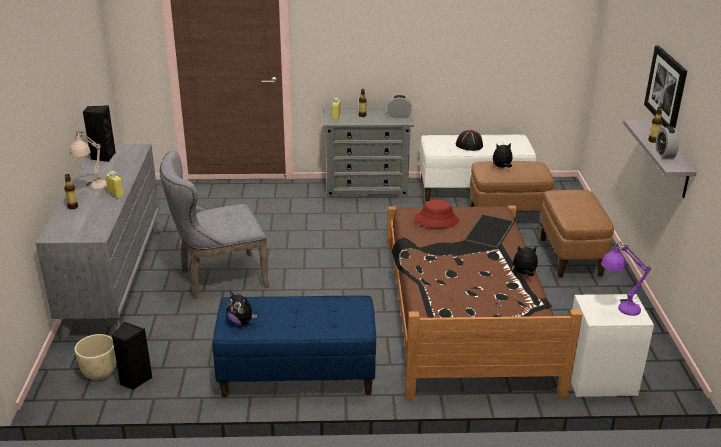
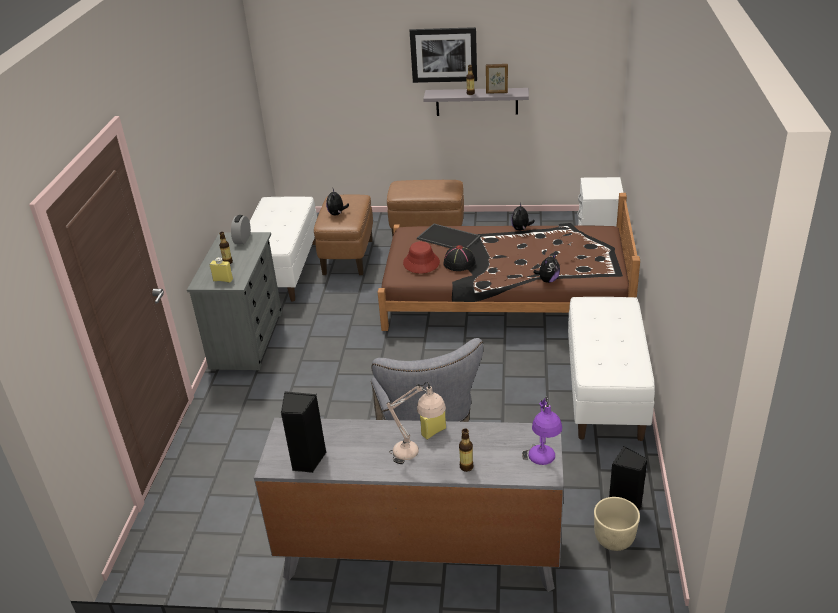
camera: 80 degrees left, 5 degrees up
blue bench [212,295,376,397] -> white bench [568,297,655,441]
plush toy [226,291,257,325] -> plush toy moved to [533,253,560,283]
black hat [456,130,483,151] -> black hat moved to [444,245,476,271]
purple table lamp [601,242,651,316] -> purple table lamp moved to [522,397,562,465]
alarm clock [656,126,679,158] -> picture frame [486,64,508,94]

